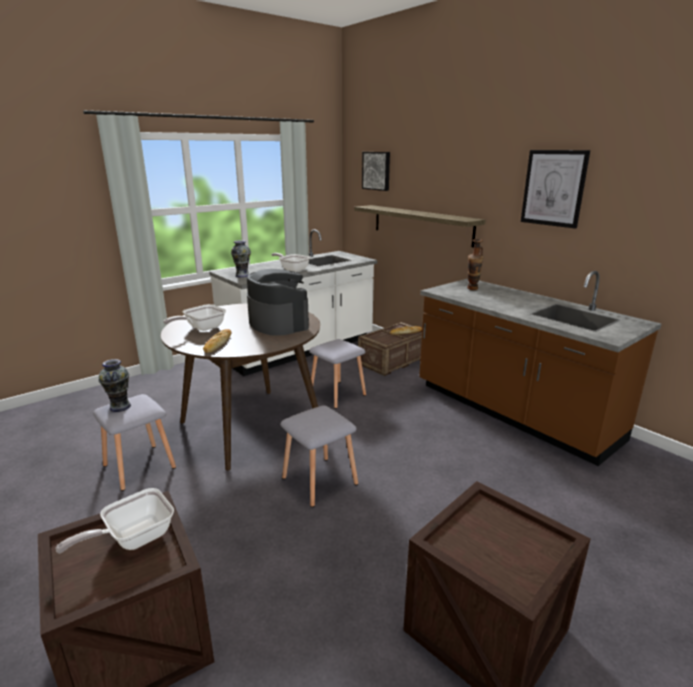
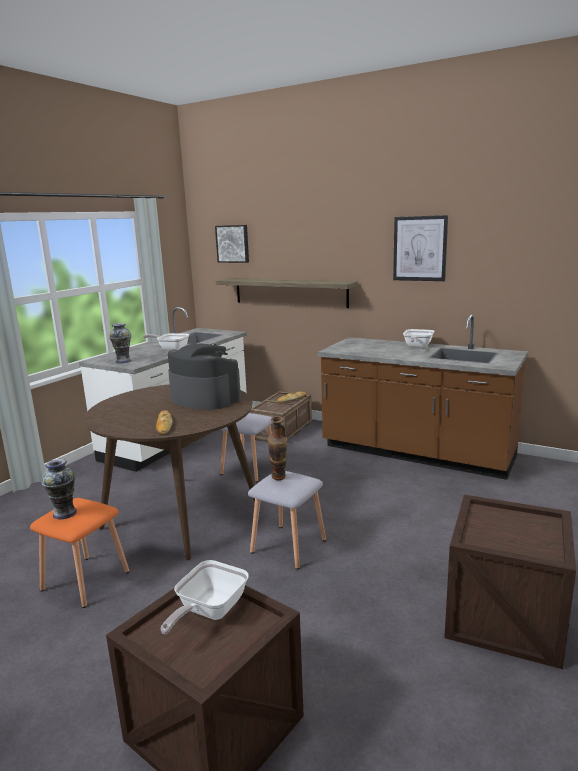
camera: 20 degrees left, 5 degrees down
grey stool [93,394,176,491] -> orange stool [30,498,129,608]
frying pan [163,304,226,331] -> frying pan moved to [403,329,435,348]
vase [467,239,484,290] -> vase moved to [267,416,287,480]

